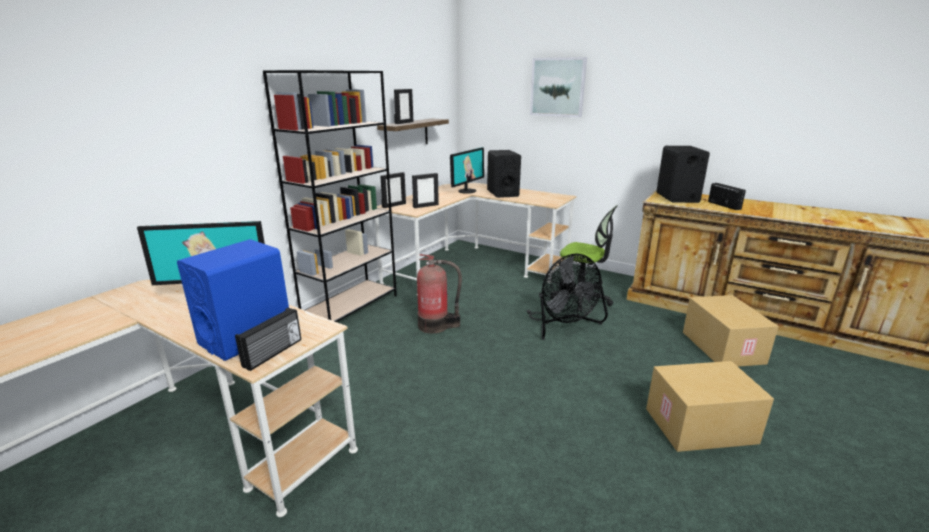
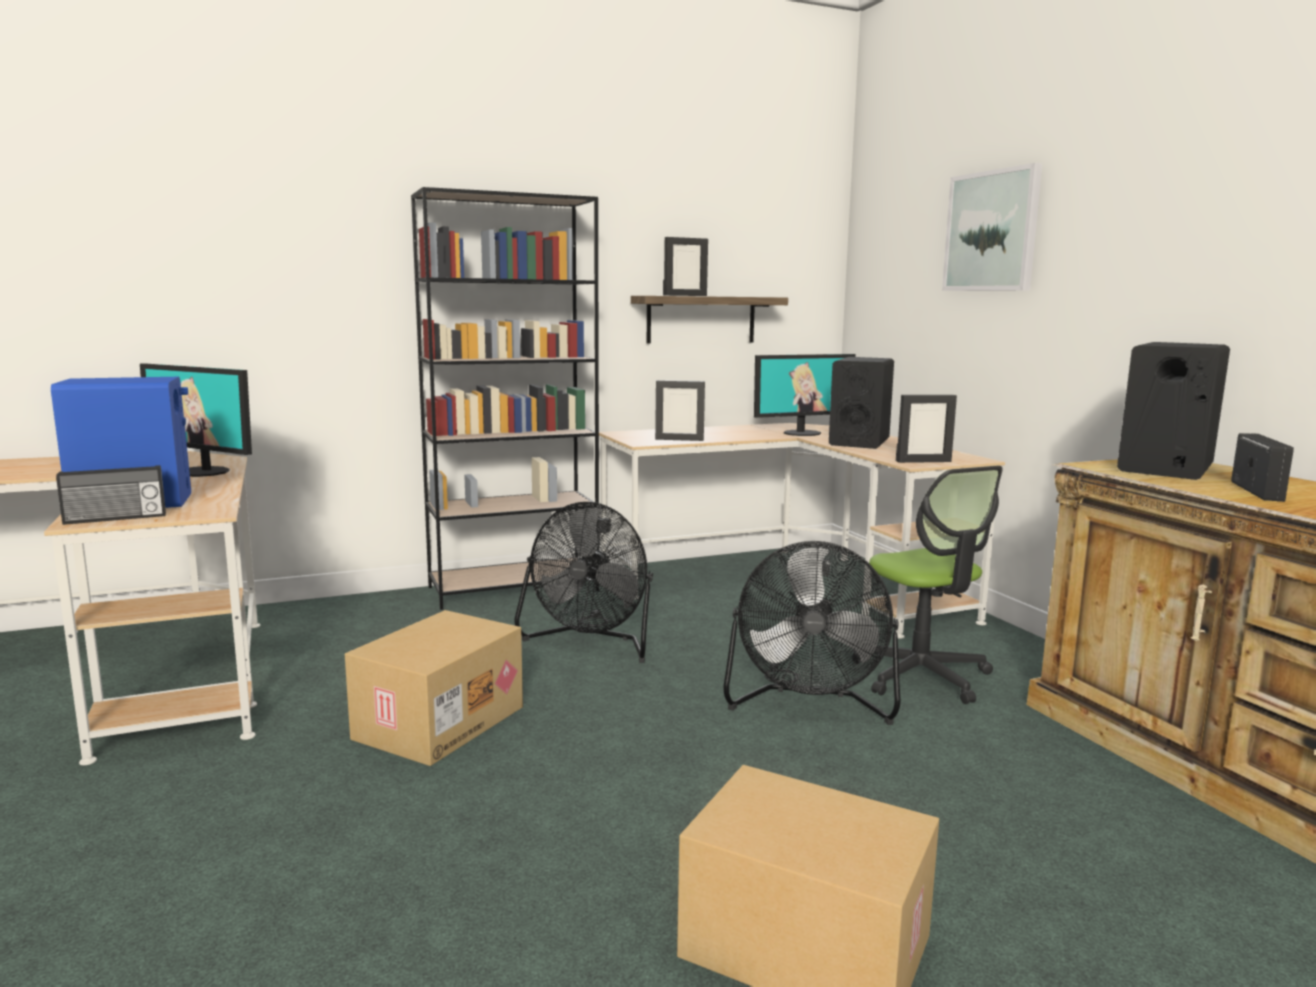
camera: 35 degrees right, 10 degrees down
picture frame [380,172,406,208] -> picture frame moved to [896,395,957,463]
fire extinguisher [417,254,462,333] -> black fan [515,502,653,663]
cardboard box [683,295,779,367] -> cardboard box moved to [345,610,523,766]

